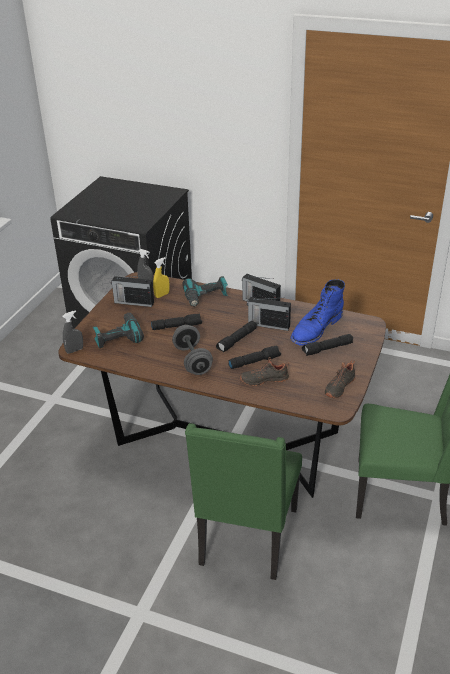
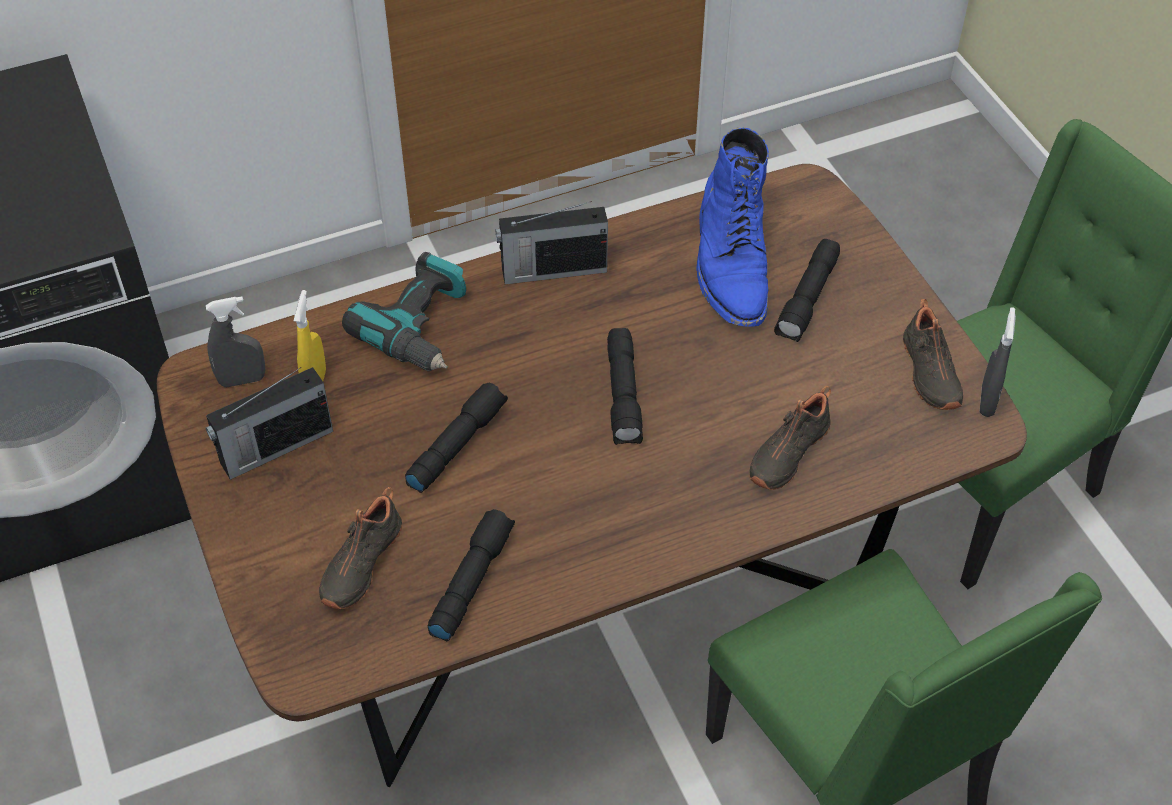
camera: 45 degrees left, 15 degrees up
grey spray bottle [62,310,83,354] -> grey spray bottle moved to [980,307,1016,417]
power drill [93,313,144,348] -> black shoe [319,487,402,609]
grey dumbbell [172,325,213,375] -> none
black flashlight [228,345,281,369] -> black flashlight moved to [428,509,515,641]
radio [247,297,291,331] -> none

